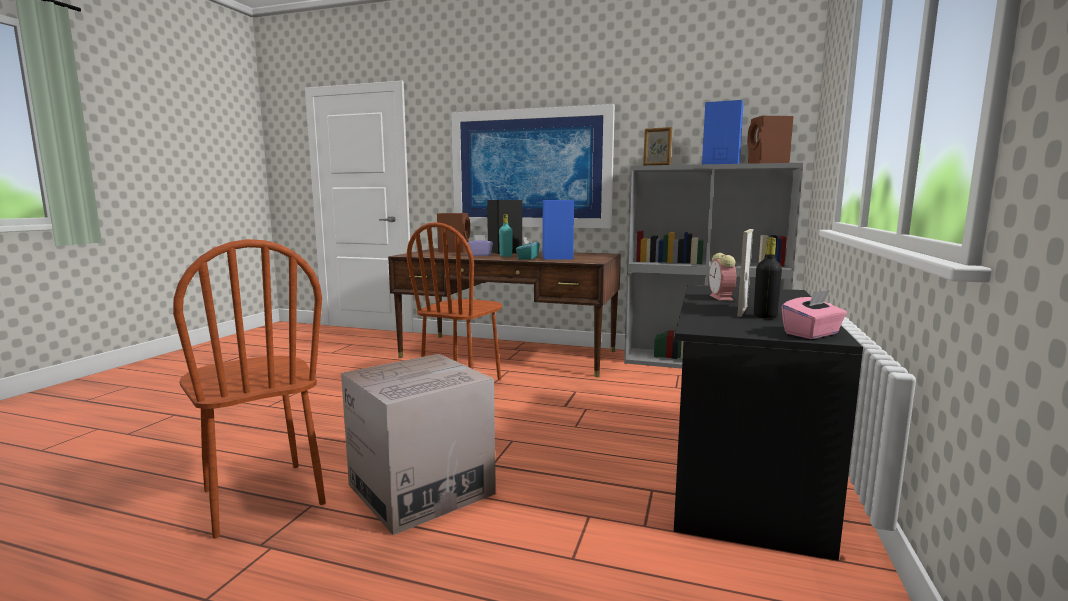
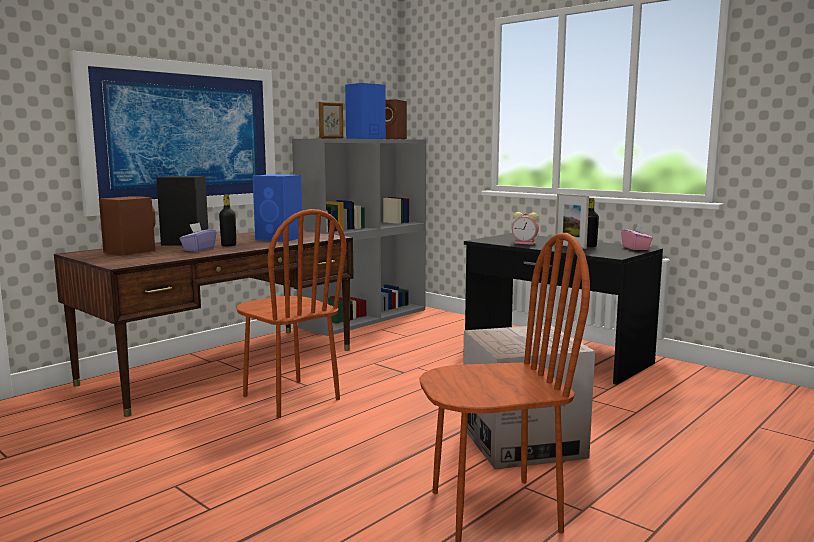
camera: 65 degrees left, 0 degrees up
turquoise bottle [499,214,513,257] -> black bottle [219,195,236,246]
turquoise tissue box [516,237,540,260] -> none

